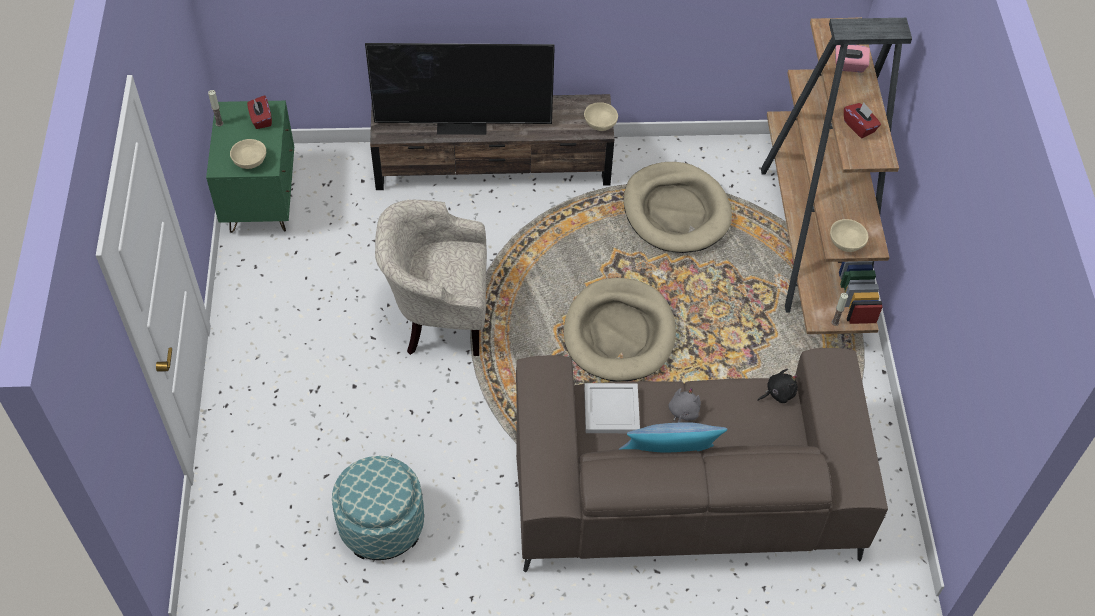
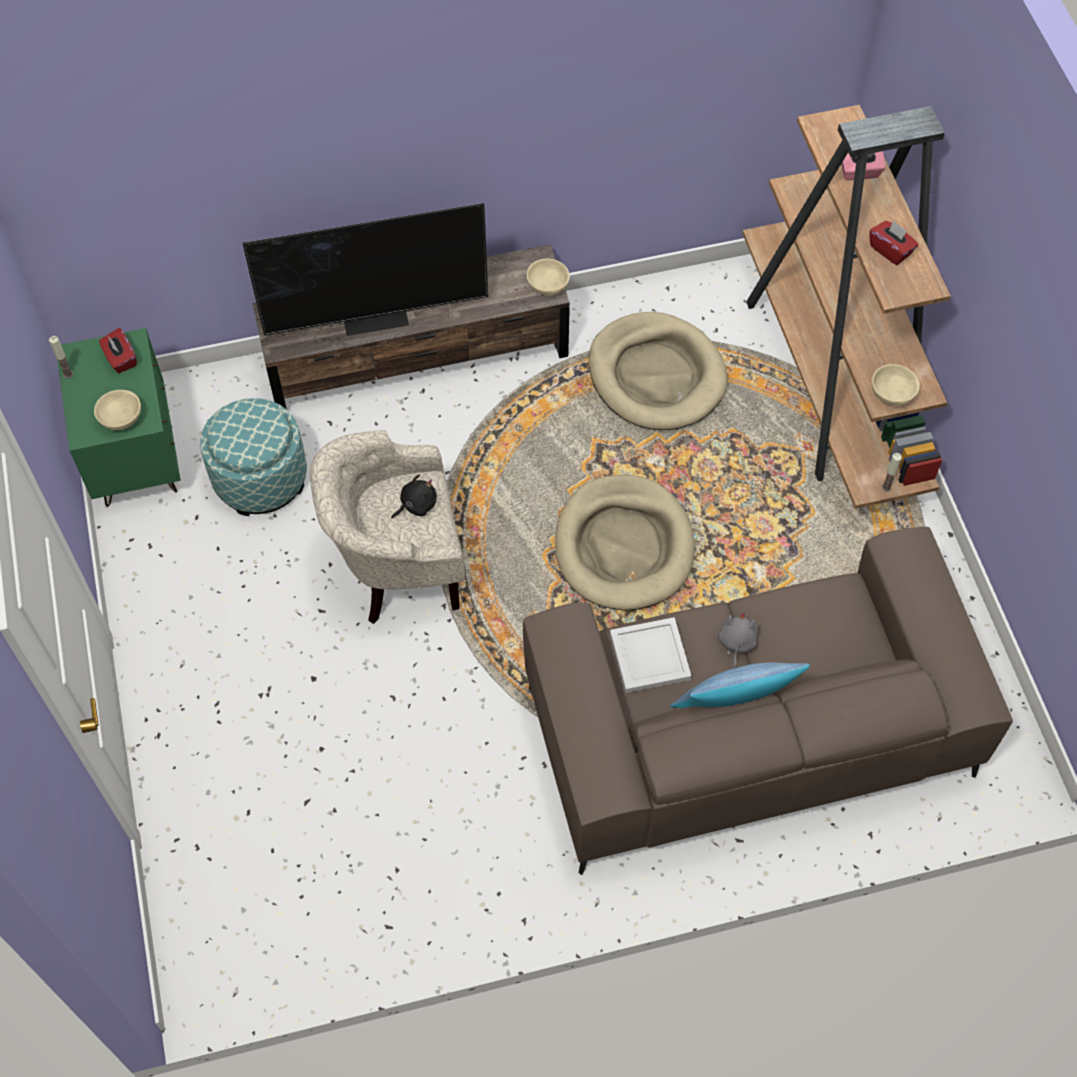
camera: 10 degrees left, 5 degrees up
ottoman [332,456,424,560] -> ottoman moved to [200,398,307,516]
black plush toy [757,369,798,403] -> black plush toy moved to [391,474,437,519]

